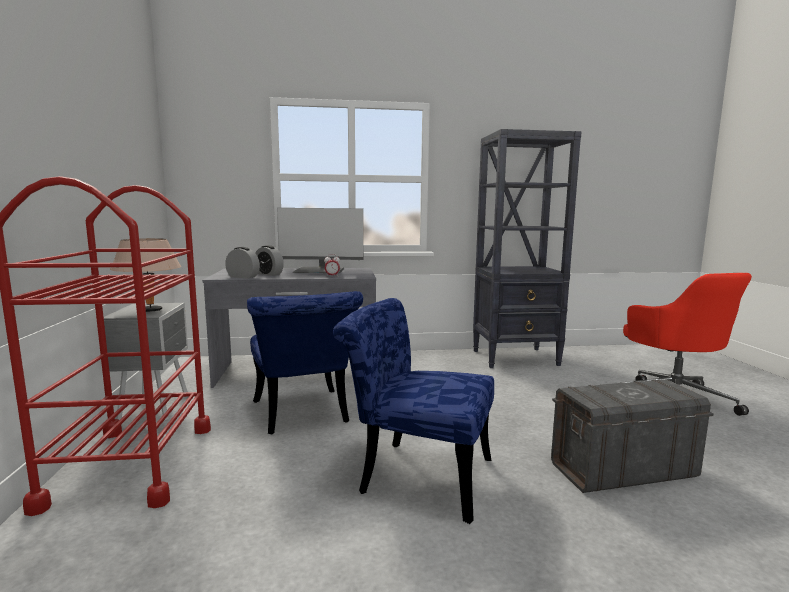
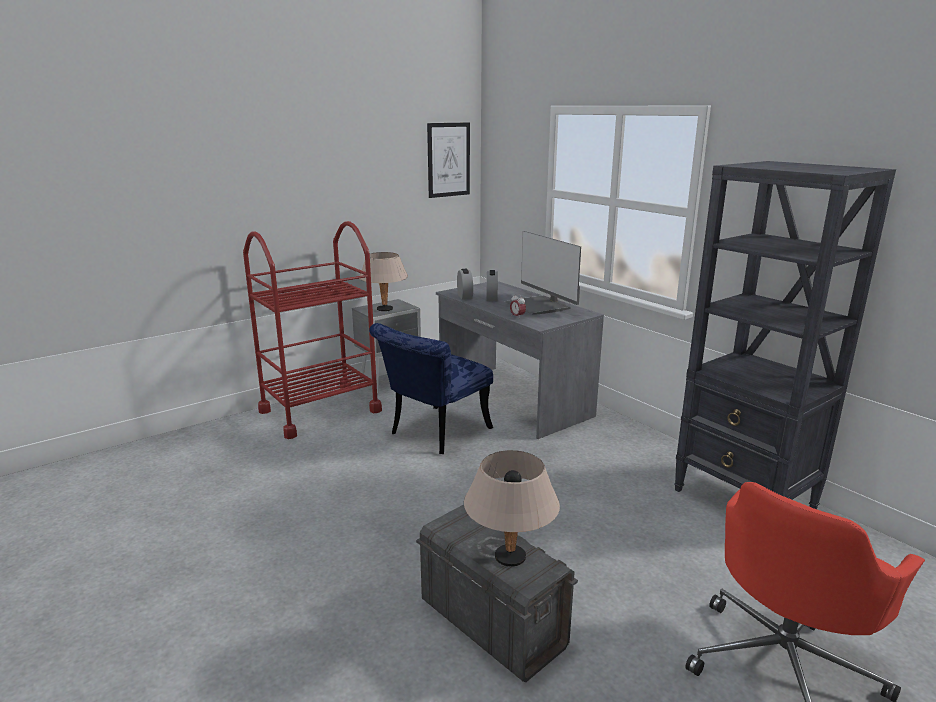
camera: 60 degrees right, 10 degrees up
blue chair [333,298,494,524] -> none
none -> picture [427,123,470,198]
none -> beige table lamp [464,450,560,566]

